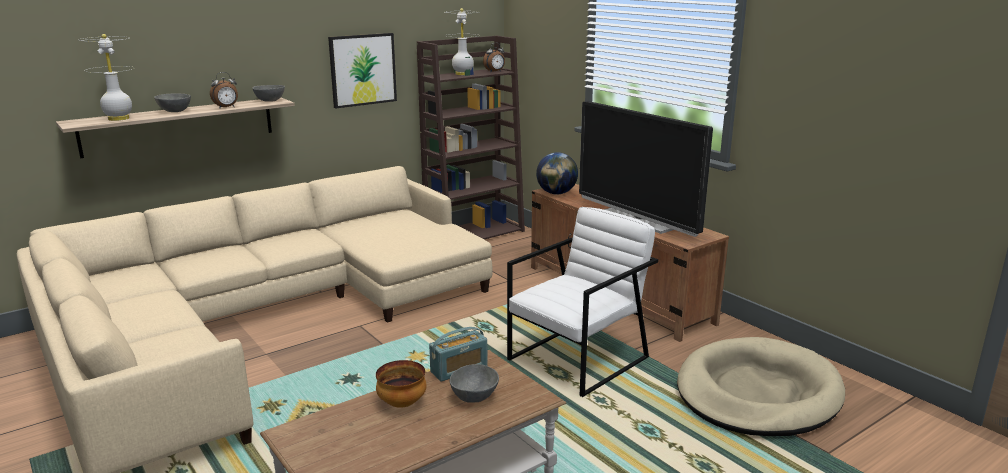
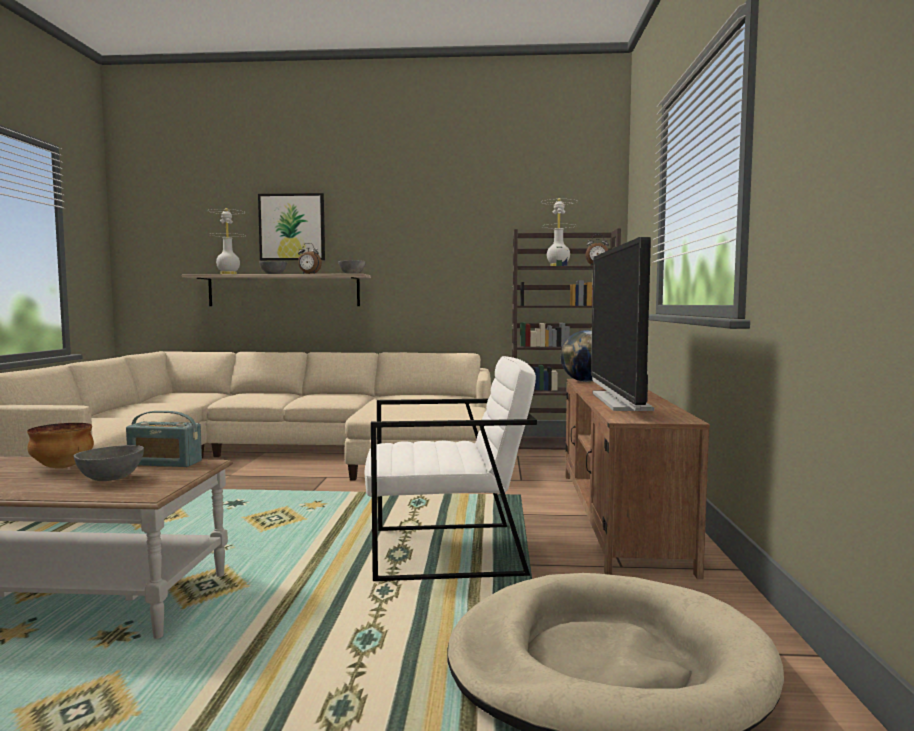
camera: 40 degrees right, 15 degrees down
picture [328,33,397,108] -> picture moved to [258,193,325,260]

